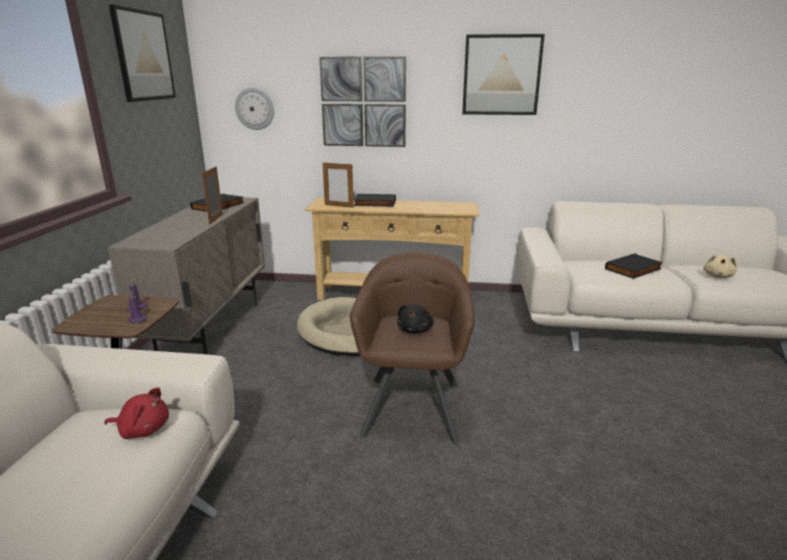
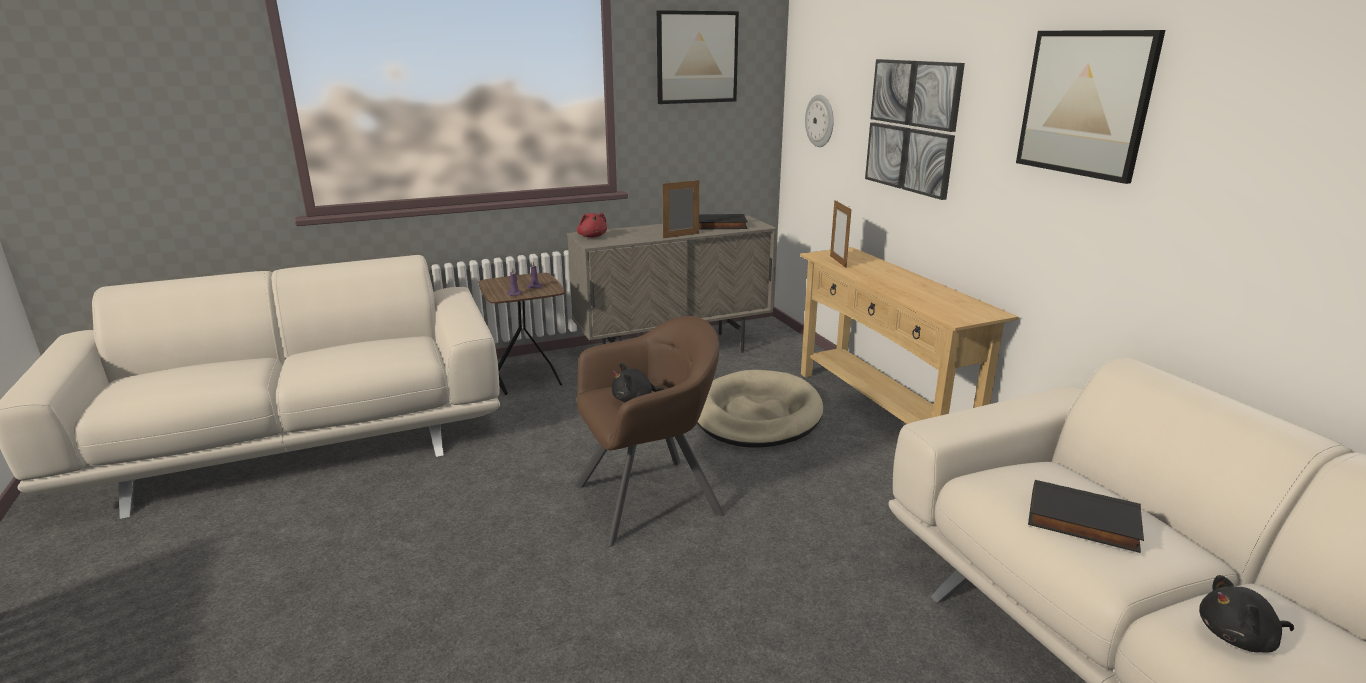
camera: 60 degrees right, 0 degrees up
red plush toy [104,387,169,439] -> red plush toy moved to [577,213,607,238]
black book [353,194,396,207] -> none
beige plush toy [703,254,737,278] -> black plush toy [1199,575,1294,653]

